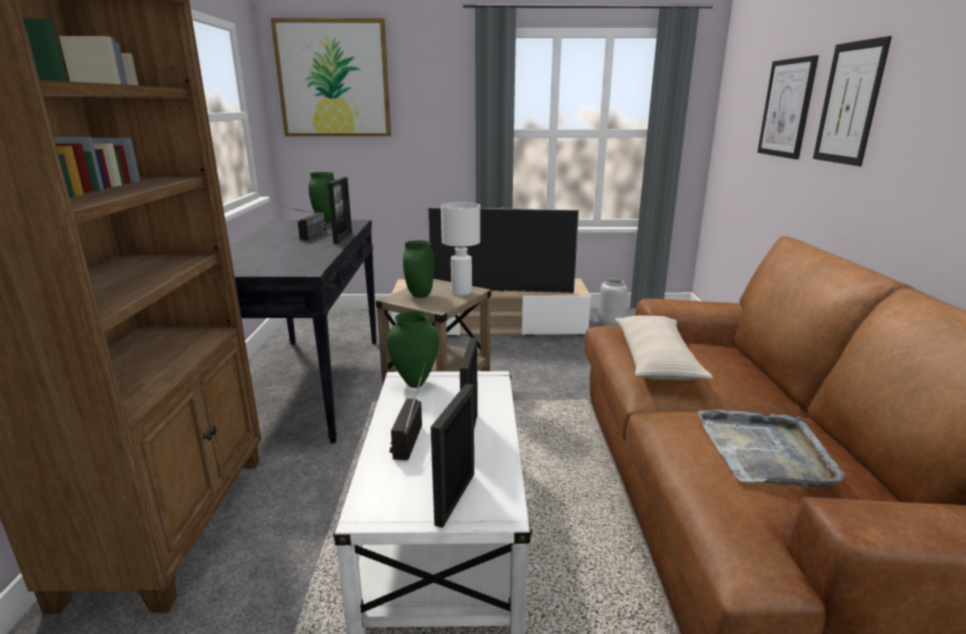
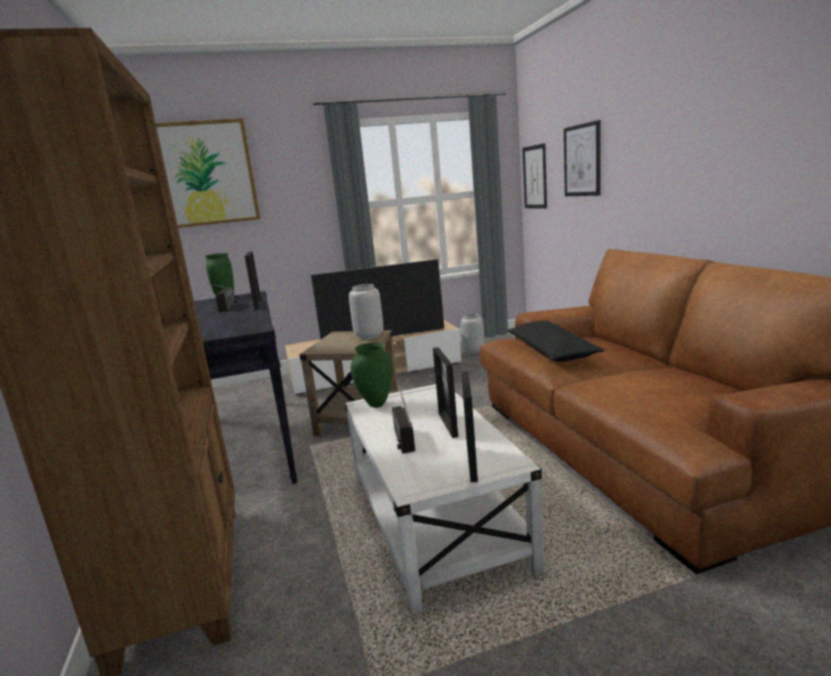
camera: 15 degrees left, 5 degrees down
green vase [403,240,434,298] -> none
white table lamp [441,202,480,295] -> grey vase [349,284,383,339]
beige pillow [615,315,713,380] -> black pillow [507,320,605,362]
grey tray [698,409,845,487] -> none
picture [813,36,892,166] -> picture moved to [523,143,547,209]

